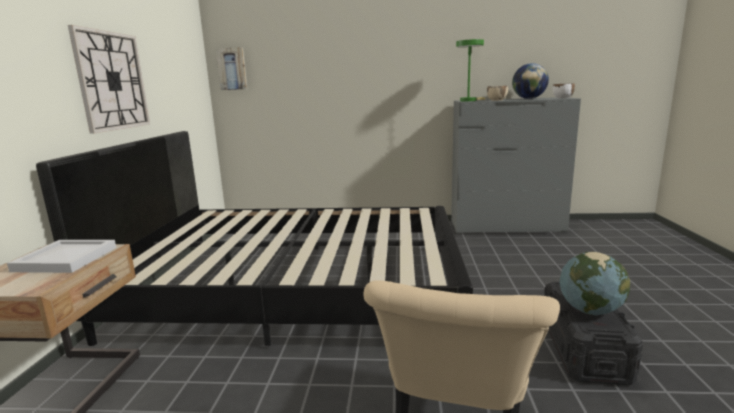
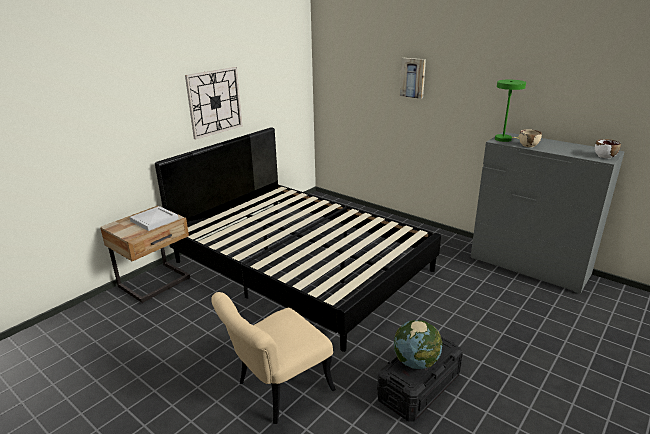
camera: 35 degrees right, 10 degrees up
picture [216,47,247,90] -> picture moved to [400,58,426,99]
globe [512,63,549,99] -> none

